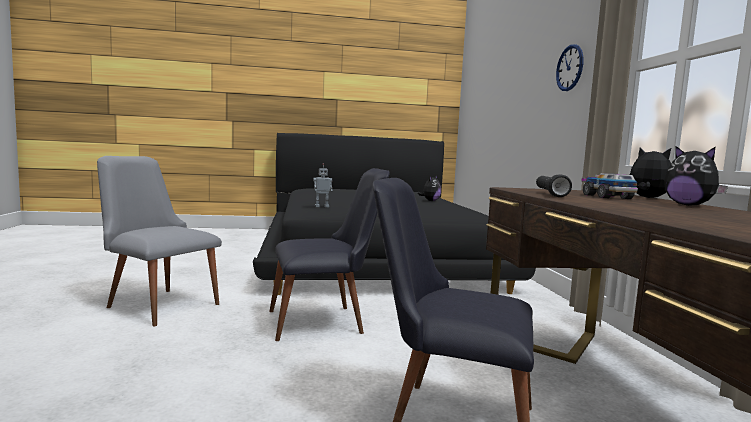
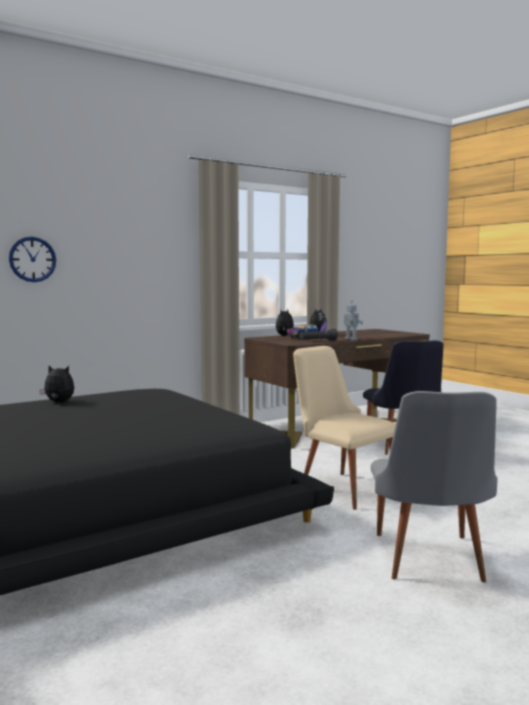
camera: 115 degrees left, 0 degrees up
black chair [269,168,390,341] -> beige chair [293,346,396,510]
toy robot [313,163,333,208] -> toy robot moved to [344,301,363,340]
wall clock [556,44,583,91] -> wall clock moved to [9,237,56,282]

